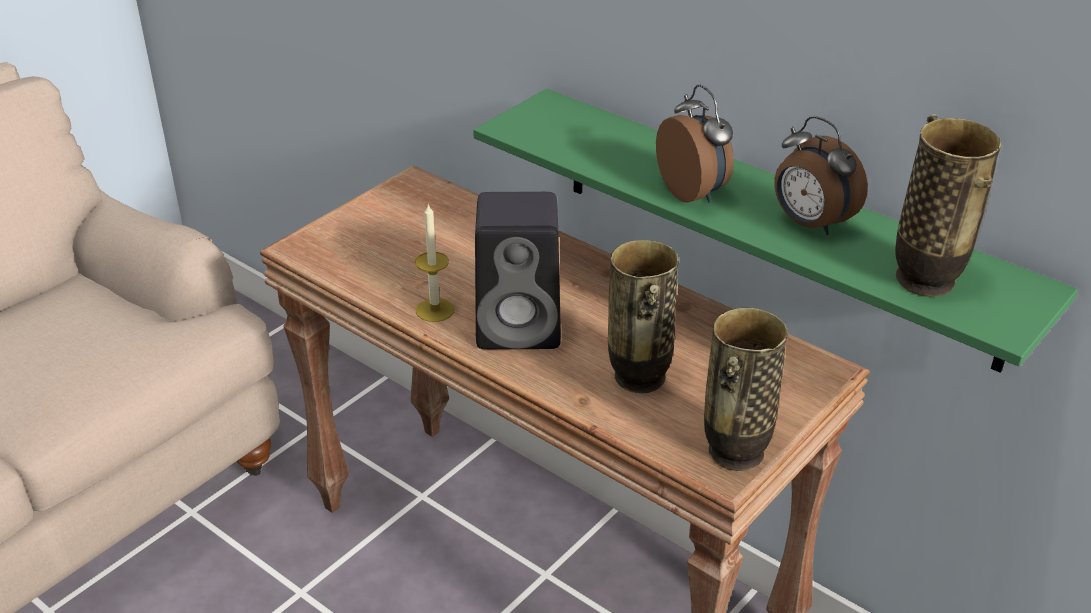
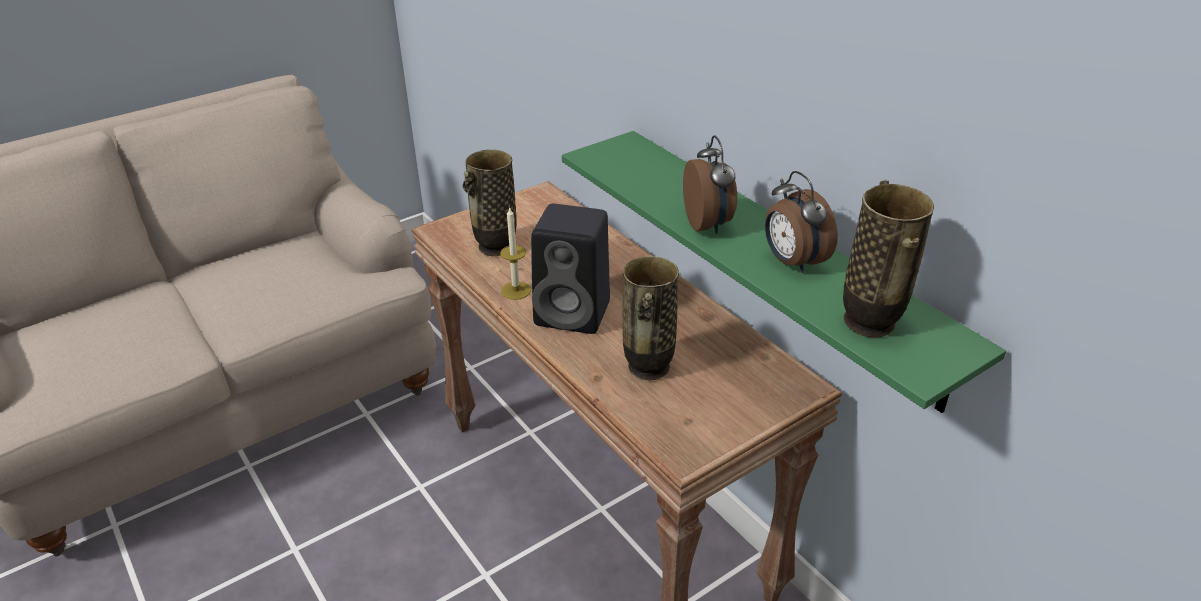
camera: 15 degrees right, 0 degrees up
vase [704,308,788,471] -> vase moved to [463,150,517,256]

